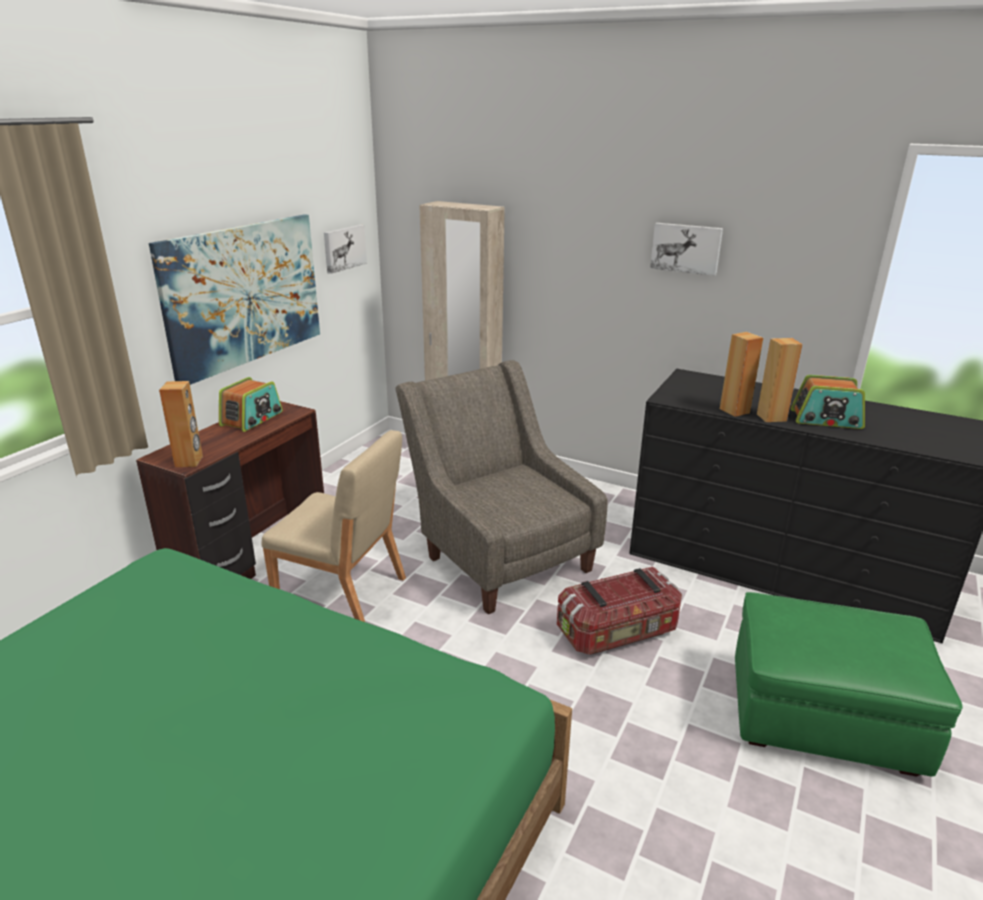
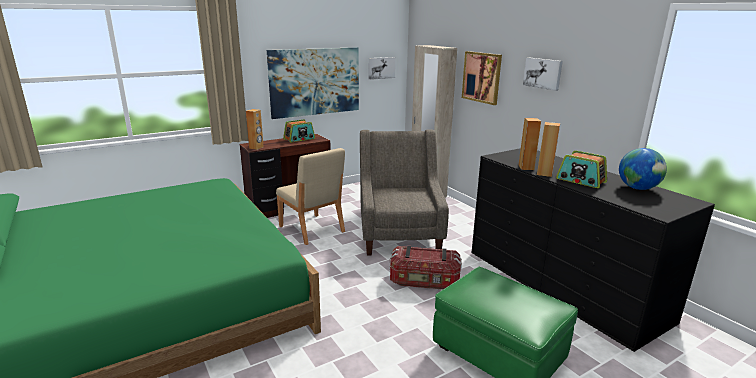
camera: 30 degrees right, 5 degrees down
none -> picture [462,51,502,105]
none -> globe [619,148,667,190]

